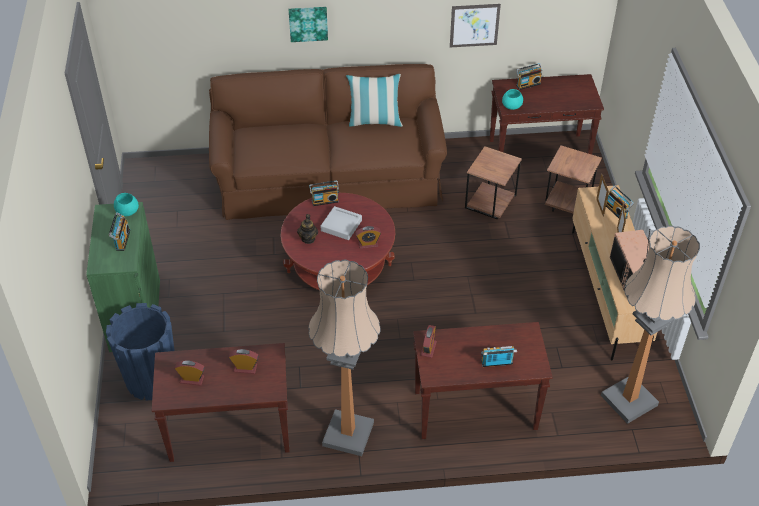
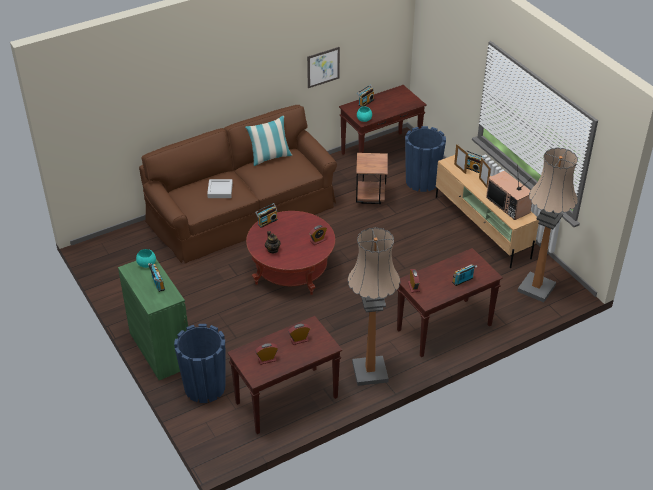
camera: 25 degrees left, 5 degrees down
picture [289,7,328,42] -> none
grey tray [321,206,362,240] -> grey tray moved to [207,179,233,198]
brown side table [545,145,602,213] -> blue planter [405,126,446,192]

